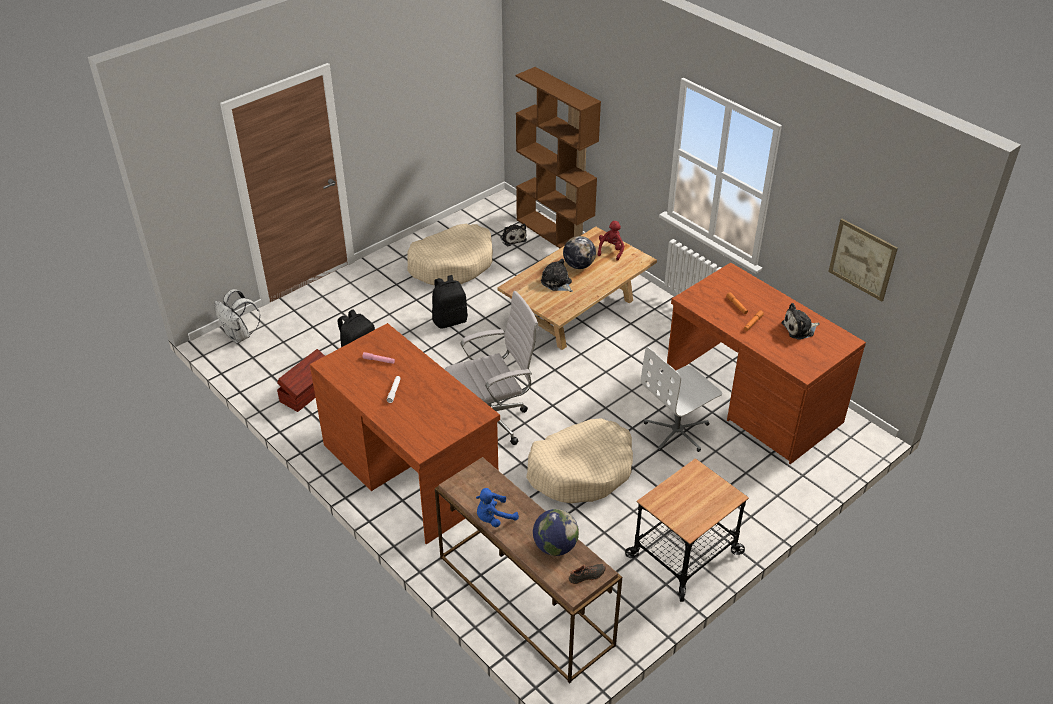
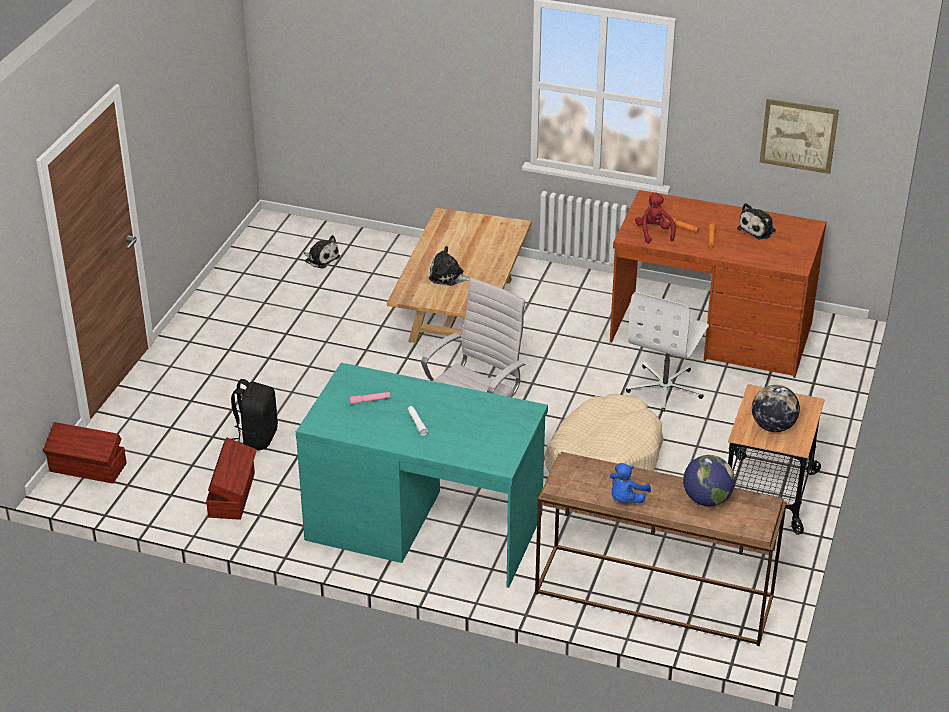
camera: 30 degrees left, 5 degrees down
white backpack [215,289,260,343] -> brown storage box [43,422,127,483]
brown desk [310,323,500,544] -> turquoise desk [296,363,548,588]
beige dog bed [407,224,493,285] -> none
black backpack [432,275,468,329] -> none
brown bookcase [516,67,601,248] -> none
globe [563,236,596,269] -> globe moved to [752,385,800,432]
black shoe [569,564,606,584] -> none
red plush toy [597,221,624,261] -> red plush toy moved to [635,192,676,243]

